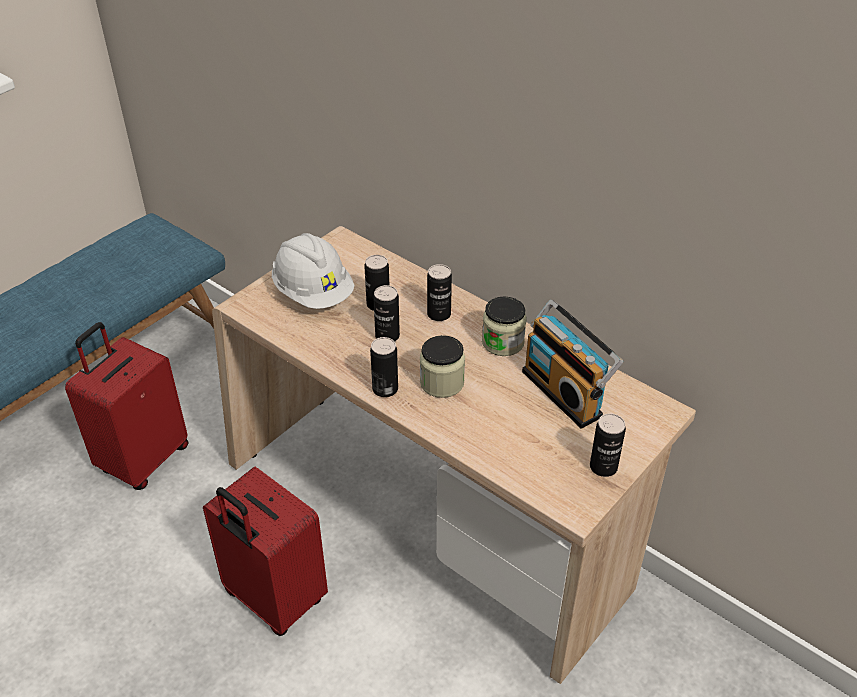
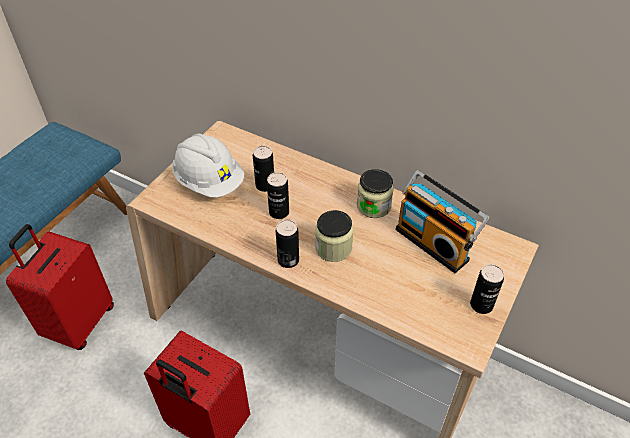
camera: 10 degrees left, 5 degrees up
can [427,264,452,321] -> none

